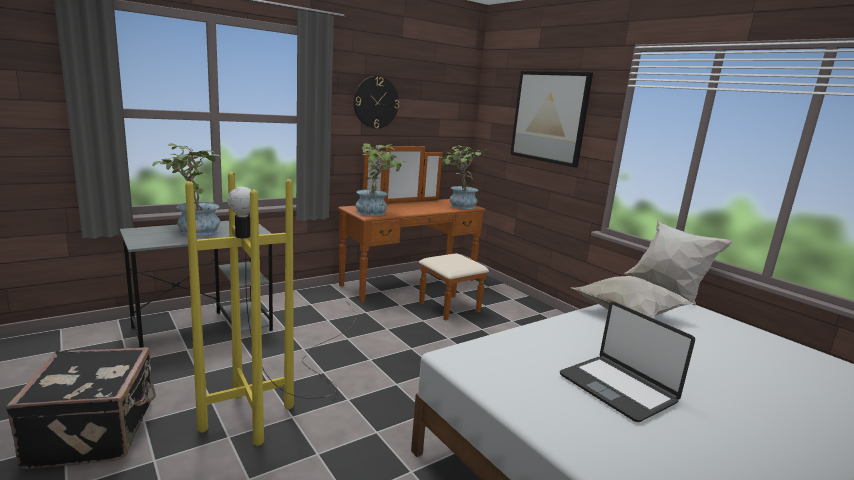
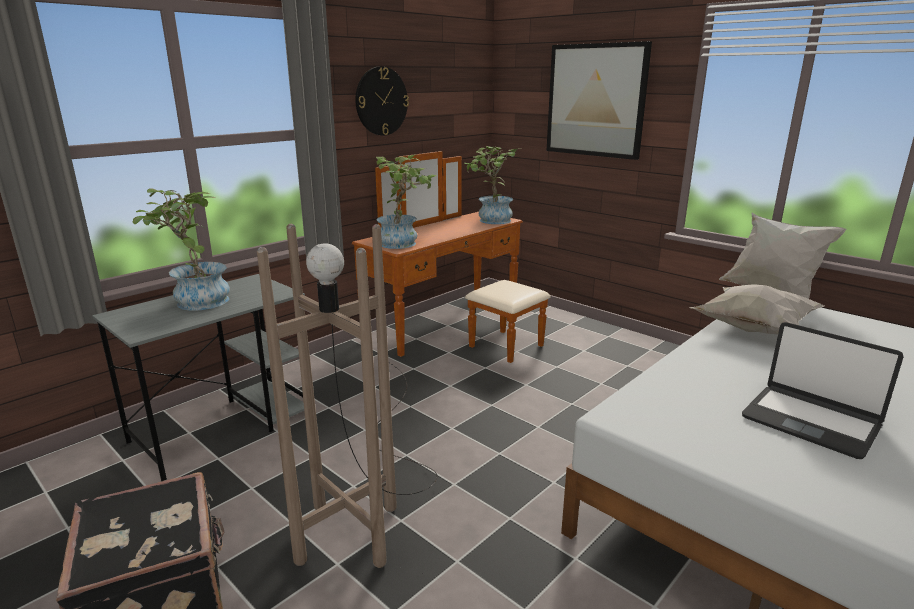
camera: 10 degrees left, 5 degrees up
yellow floor lamp [185,172,356,446] -> brown floor lamp [257,224,438,568]

